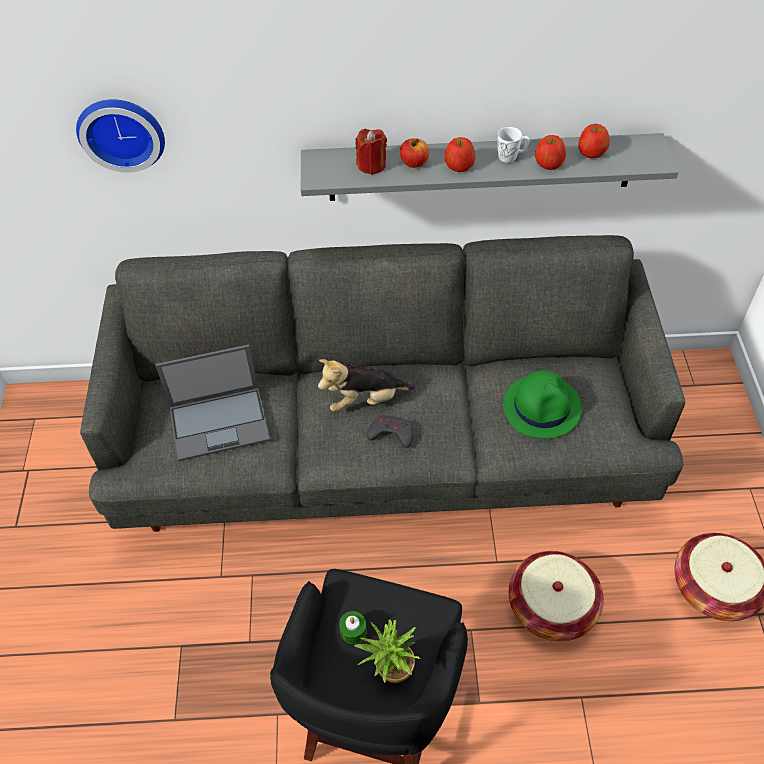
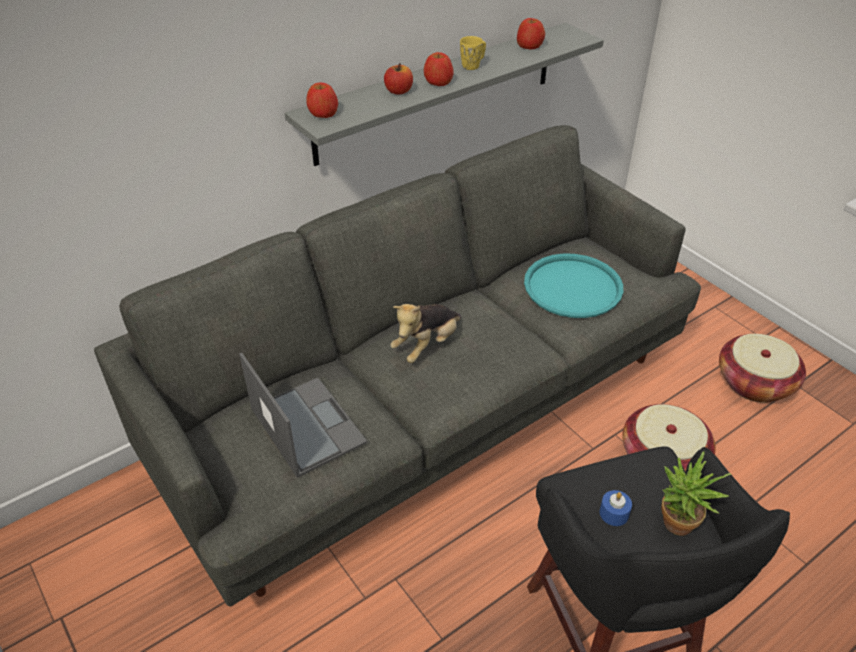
camera: 35 degrees left, 10 degrees down
wall clock [76,99,165,173] -> none
laptop [155,345,270,461] -> laptop turned 75 degrees counterclockwise [239,353,367,478]
green candle [339,611,367,644] -> blue candle [599,490,632,526]
red candle [356,129,387,175] -> none
grey game controller [367,415,413,448] -> none
white mug [498,127,529,163] -> yellow mug [460,36,486,70]
green hat [503,371,581,438] -> turquoise tray [524,253,623,318]
apple [535,135,566,170] -> apple moved to [306,82,338,118]

